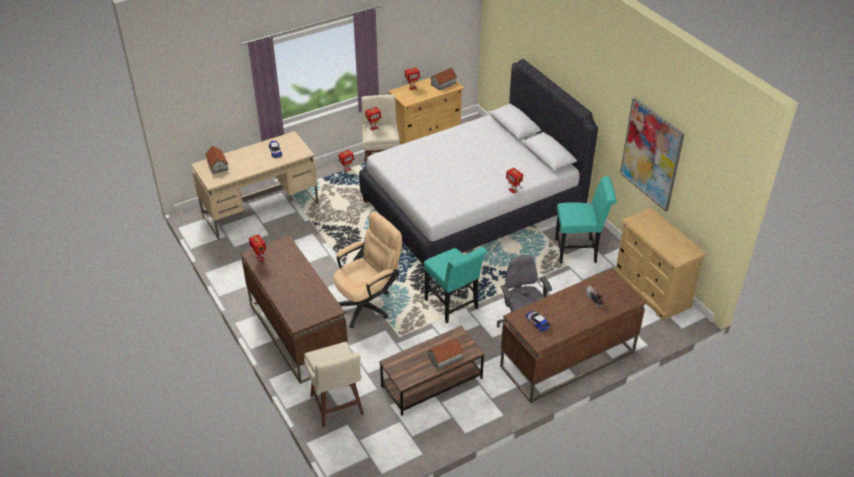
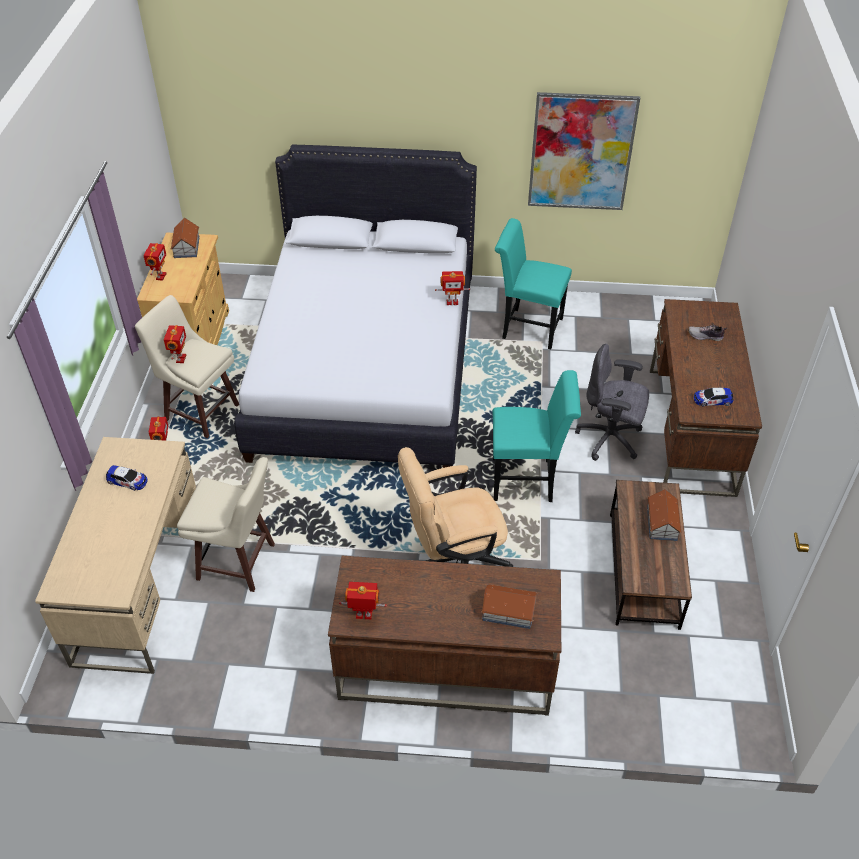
camera: 55 degrees left, 5 degrees up
toy house [205,146,228,174] -> toy house moved to [481,584,538,629]
beige stool [304,342,364,427] -> beige stool moved to [177,457,275,592]
beige office chair [333,211,402,328] -> beige office chair turned 105 degrees counterclockwise [398,447,513,567]
turquoise chair [555,176,617,263] -> turquoise chair turned 105 degrees counterclockwise [495,218,572,349]
beige dresser [613,208,707,321] -> none

